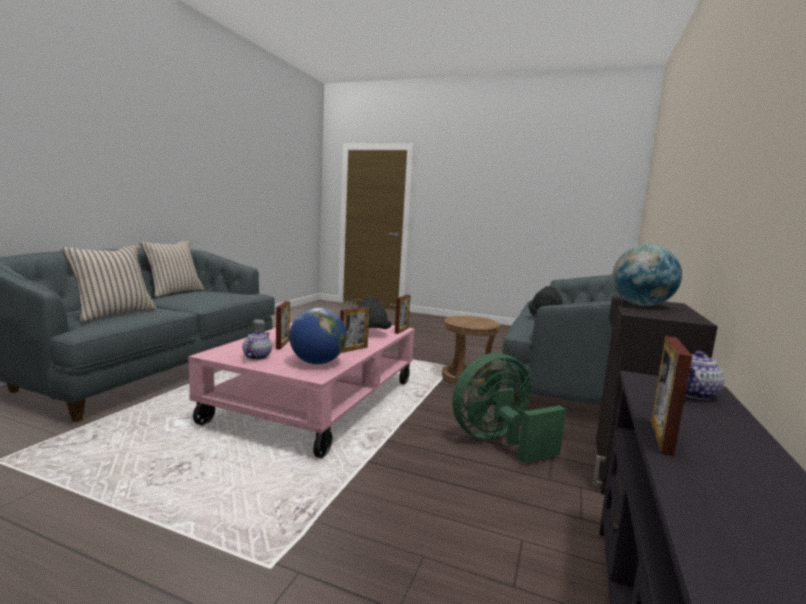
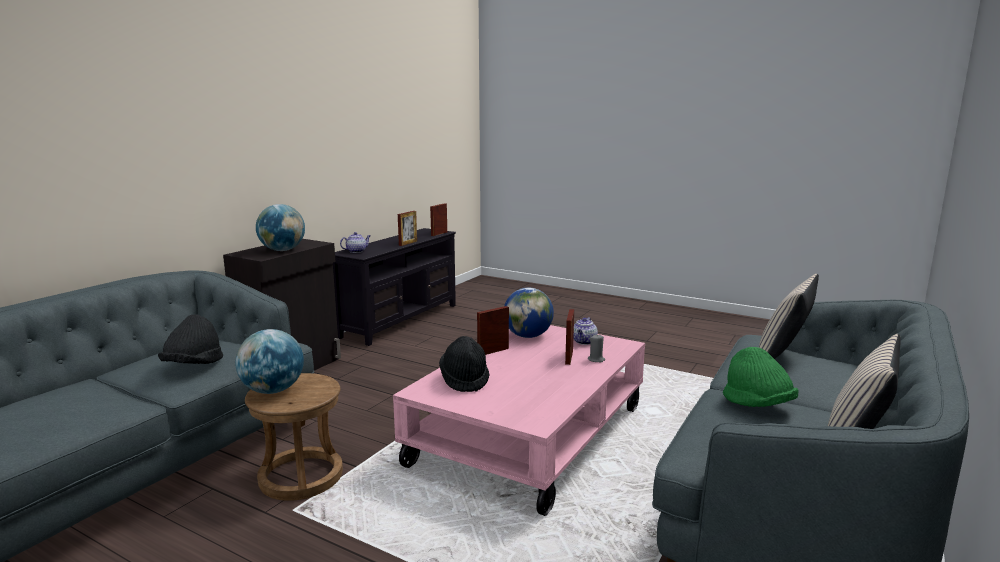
camera: 170 degrees left, 5 degrees up
picture frame [395,295,411,334] -> picture frame moved to [430,203,447,236]
green fan [452,353,566,463] -> none
none -> globe [235,329,304,394]
none -> green hat [723,347,799,407]

